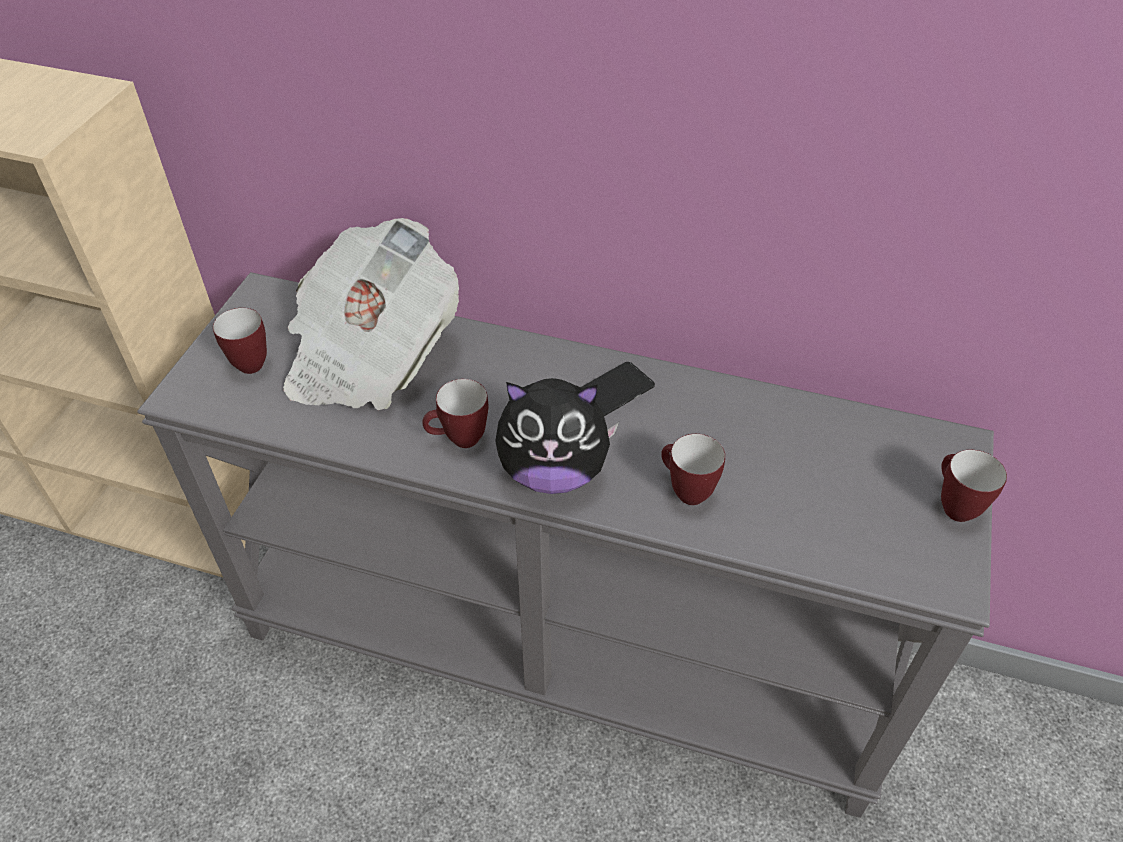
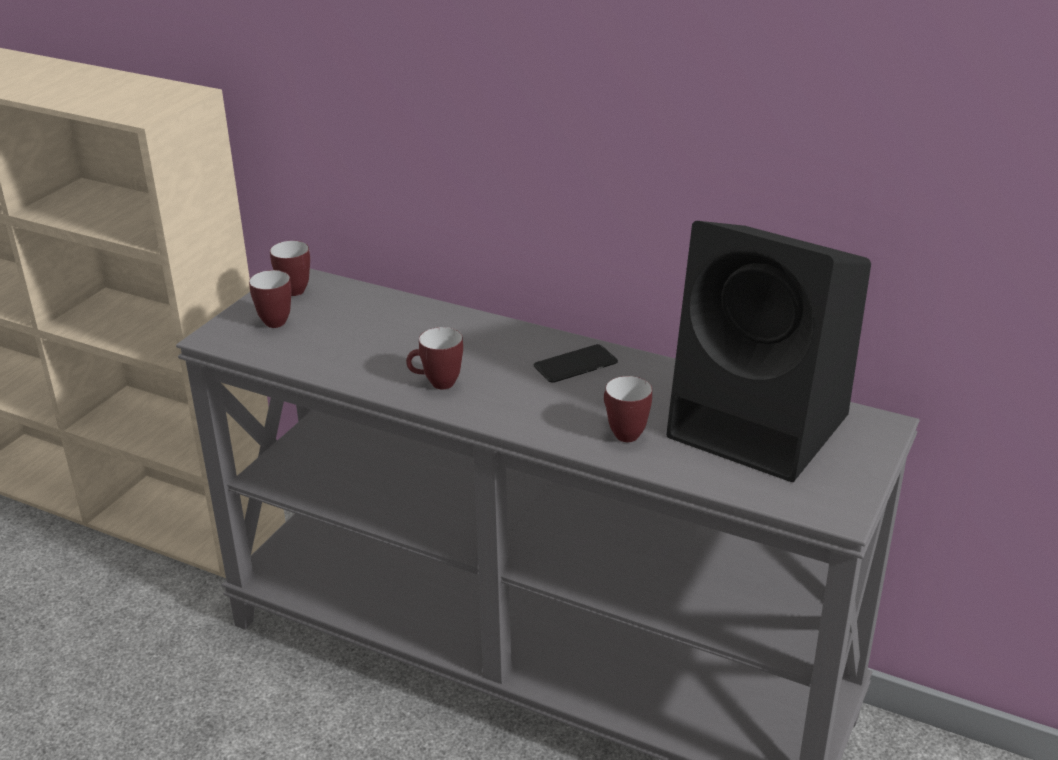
camera: 10 degrees right, 15 degrees down
newspaper [283,218,459,410] -> none
plush toy [495,378,619,494] -> none
mug [941,450,1007,522] -> mug moved to [270,241,310,296]
none -> black speaker [666,221,871,482]

